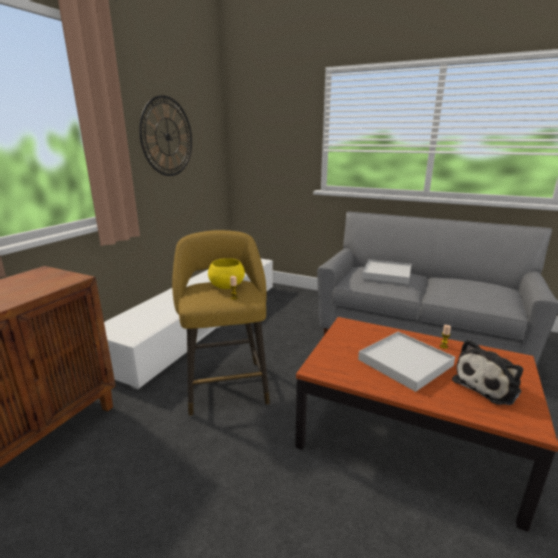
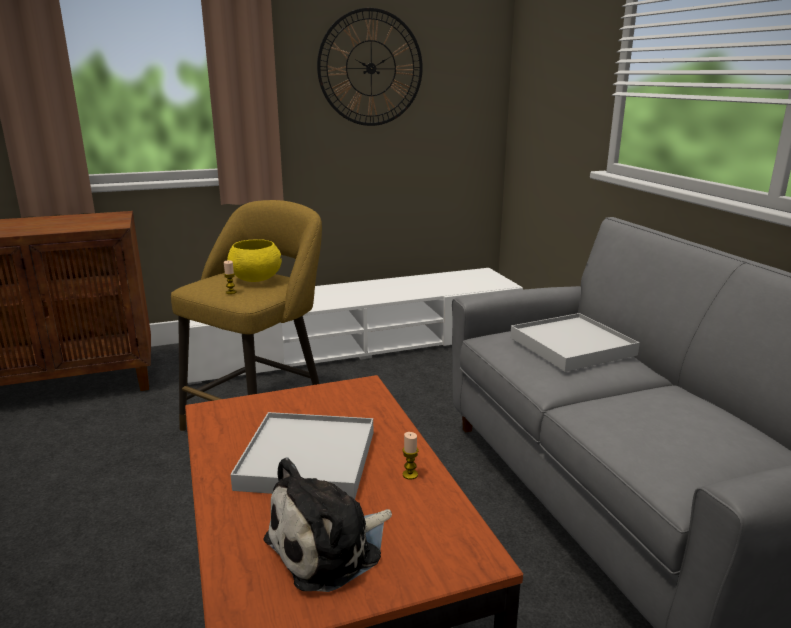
camera: 45 degrees right, 0 degrees up
plush toy [452,339,523,405] -> plush toy turned 45 degrees counterclockwise [263,457,392,592]

